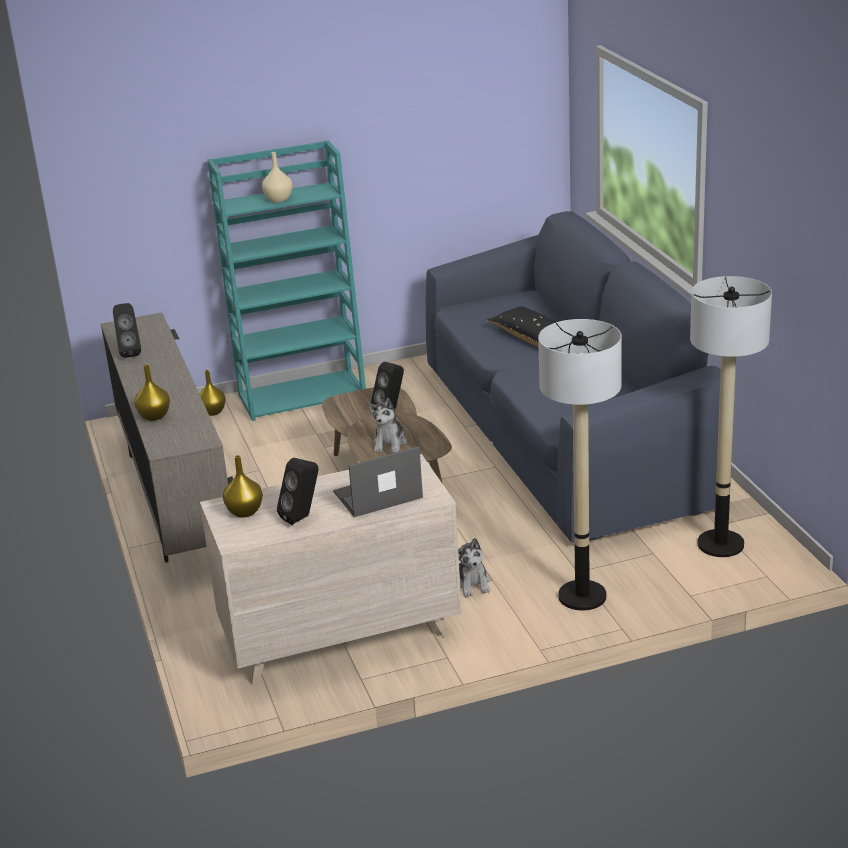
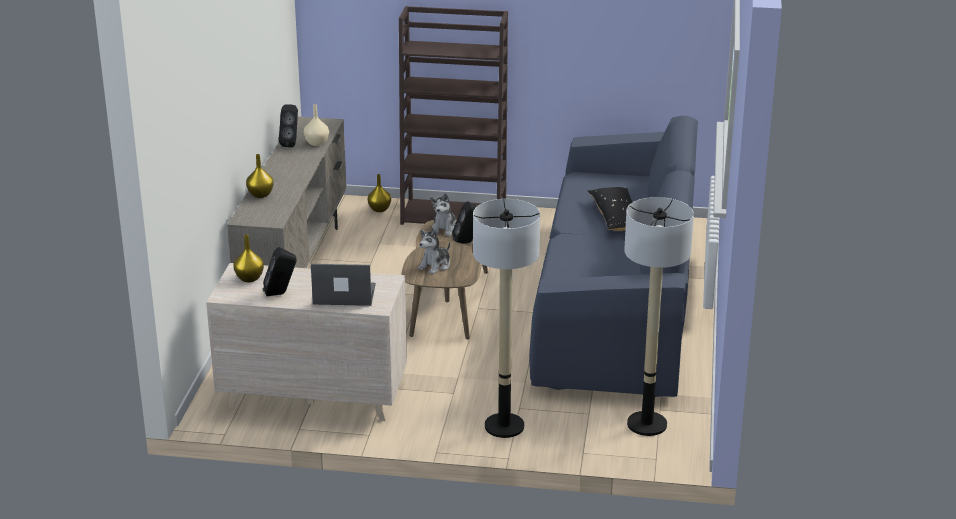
camera: 25 degrees right, 0 degrees up
turquoise bookcase [207,140,366,421] -> brown bookcase [399,6,508,225]
beige vase [262,152,293,202] -> beige vase moved to [304,104,329,146]
plush toy [458,538,490,597] -> plush toy moved to [430,193,456,236]

